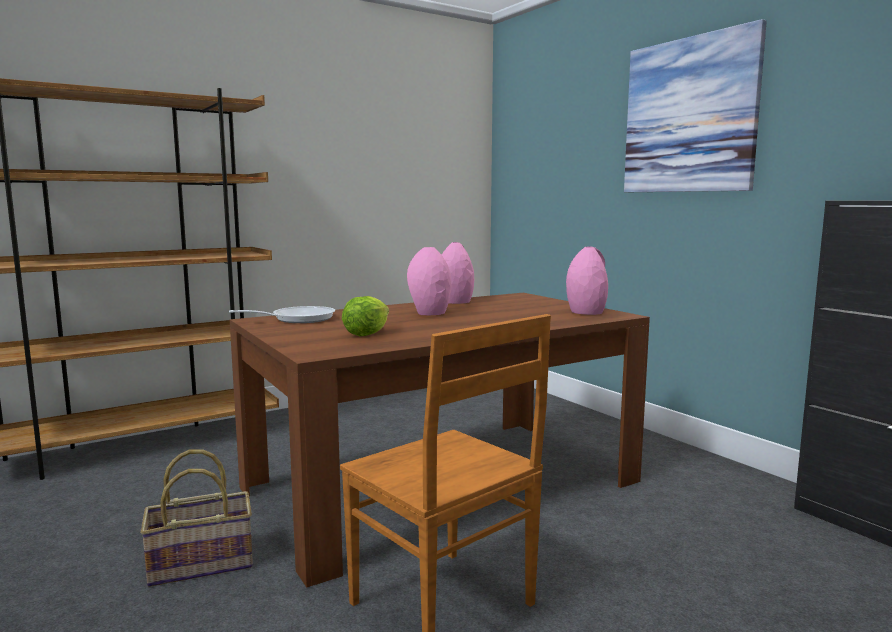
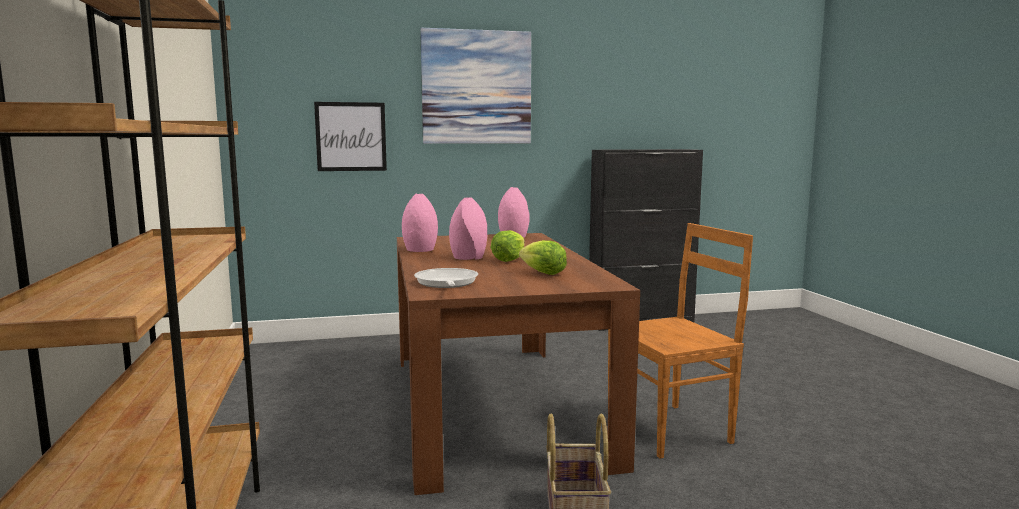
camera: 70 degrees left, 0 degrees up
none -> picture [314,102,387,171]
none -> lettuce [491,230,525,262]

